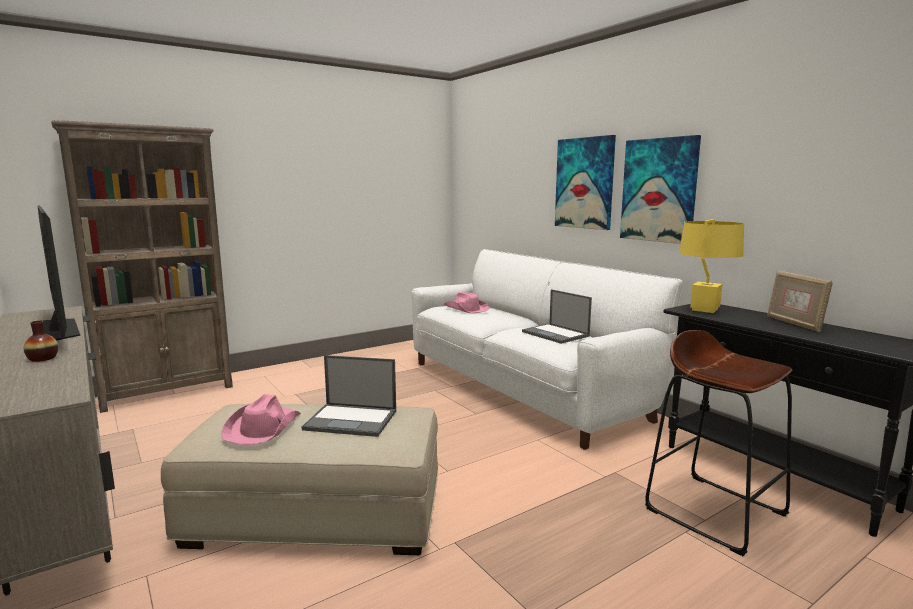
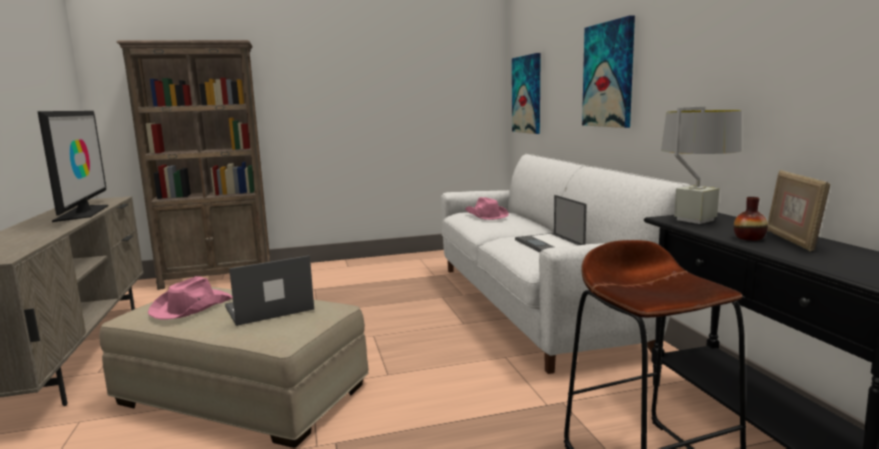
camera: 20 degrees right, 0 degrees up
vase [24,321,58,362] -> vase moved to [734,197,768,241]
laptop [302,355,396,437] -> laptop turned 120 degrees clockwise [225,255,314,326]
picture [620,135,701,244] -> picture moved to [512,53,541,134]
yellow table lamp [679,219,744,313] -> grey table lamp [661,106,742,224]

